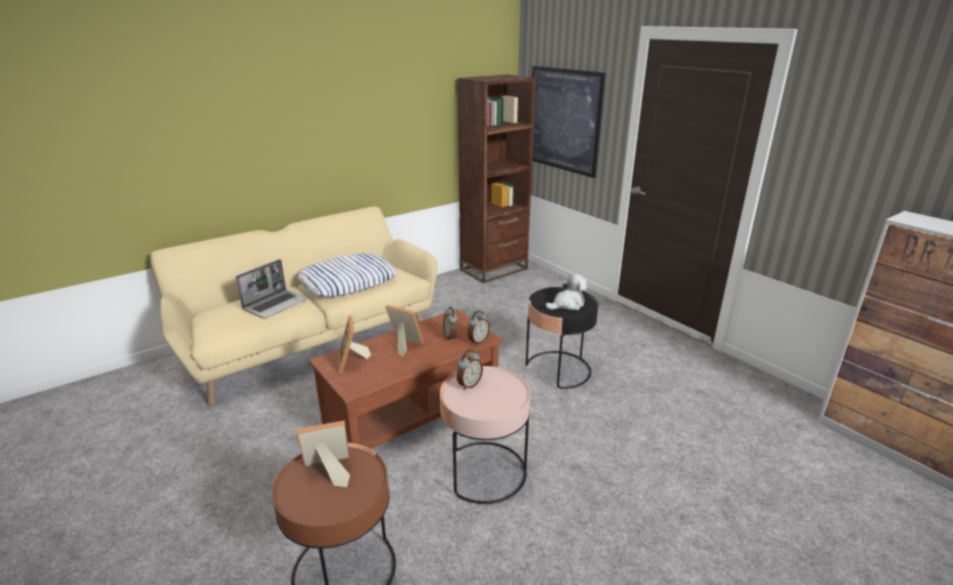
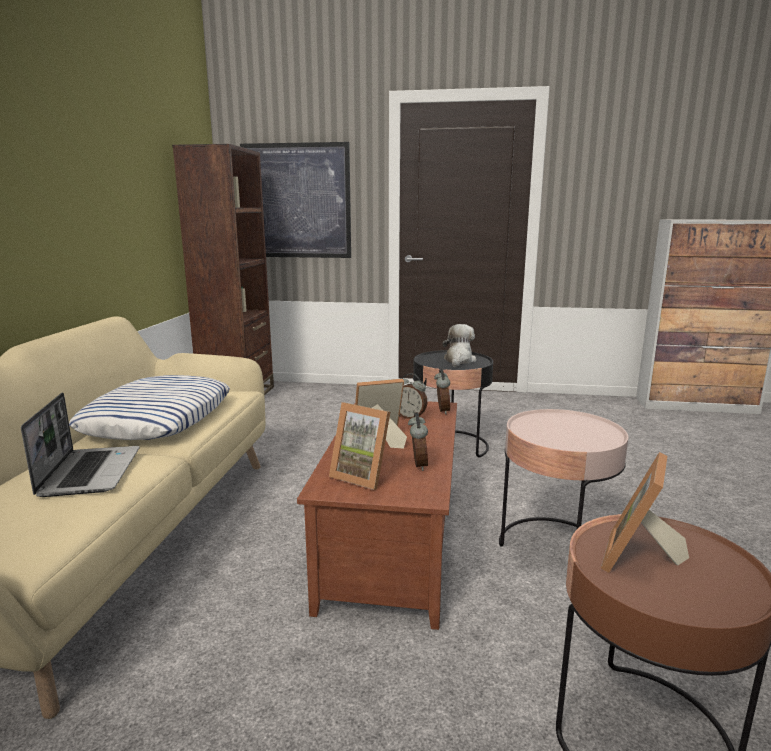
camera: 45 degrees left, 10 degrees down
alarm clock [457,350,483,390] -> alarm clock moved to [408,412,428,471]

